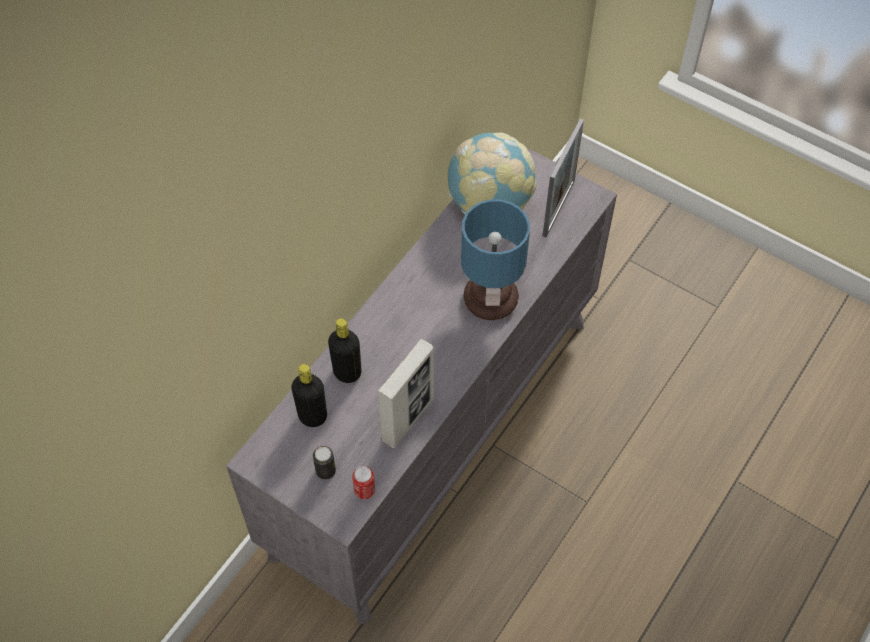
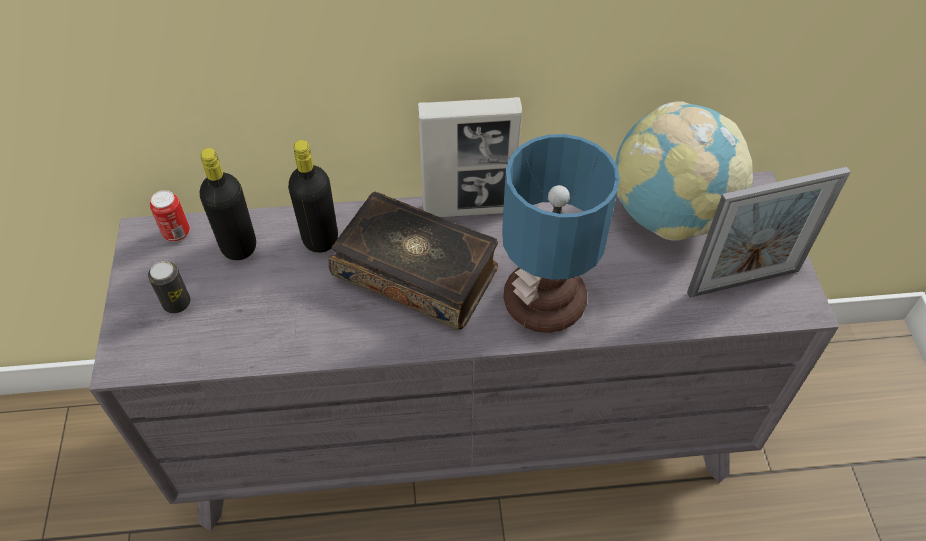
camera: 50 degrees right, 5 degrees down
can [352,466,375,499] -> can moved to [150,190,190,241]
picture frame [377,339,434,448] -> picture frame moved to [418,97,522,217]
none -> book [328,192,498,330]

